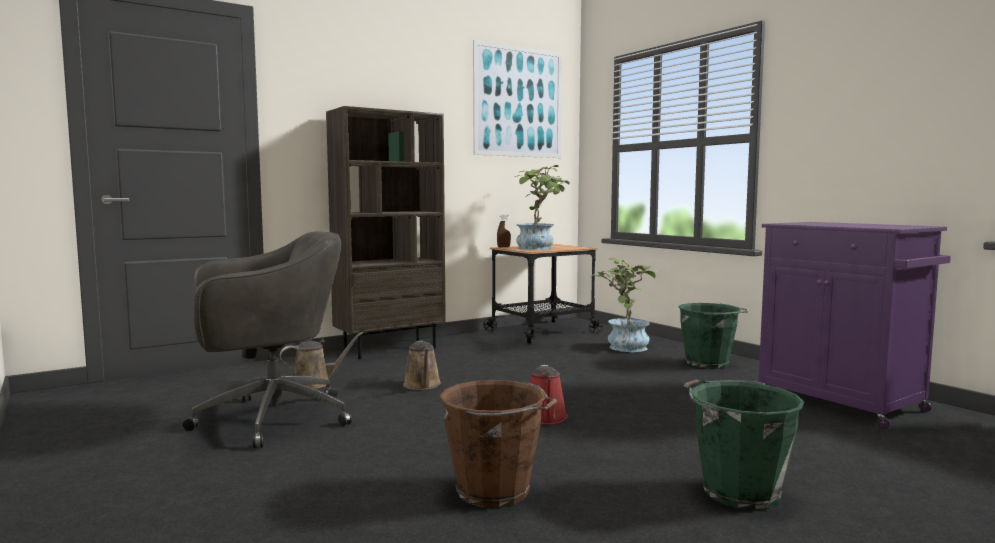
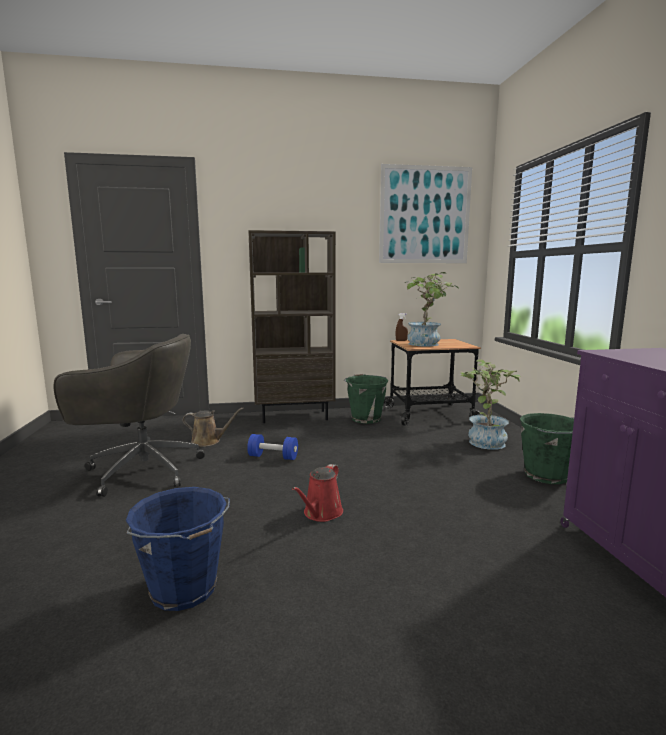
camera: 25 degrees right, 5 degrees up
brown watering can [403,341,441,390] -> blue dumbbell [247,434,298,460]
brown bucket [440,380,557,508] -> blue bucket [126,487,230,611]
green bucket [683,379,805,510] -> green bucket moved to [344,374,388,424]

